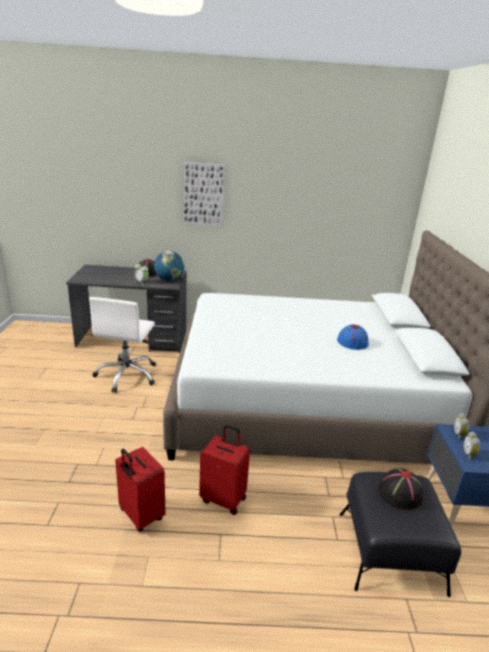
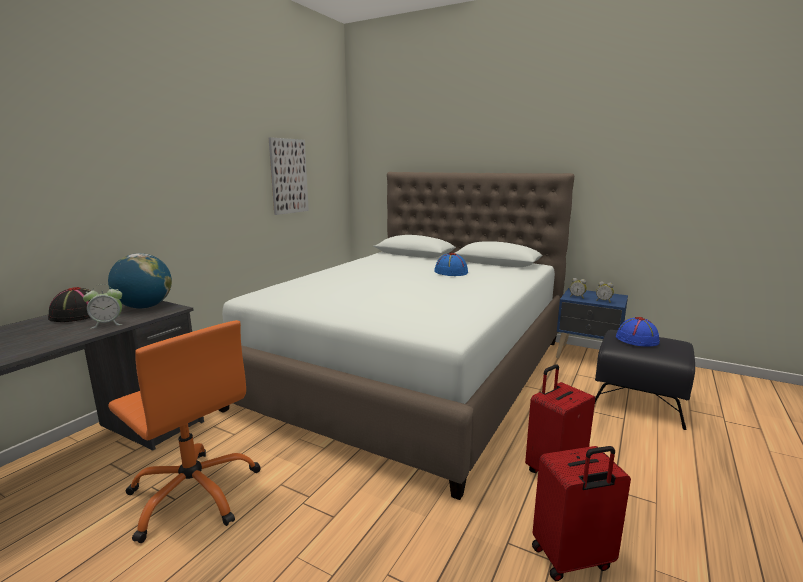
camera: 60 degrees left, 10 degrees down
white office chair [89,297,156,393] -> orange office chair [108,320,261,543]
picture [183,162,225,227] -> picture moved to [269,137,309,215]
black hat [378,469,424,510] -> blue hat [616,317,660,347]

